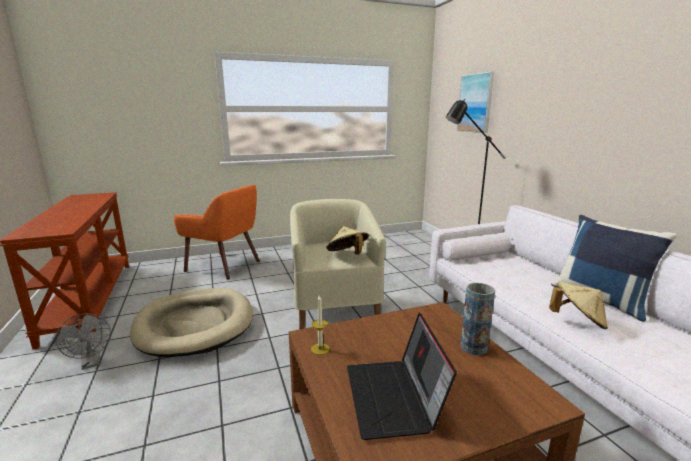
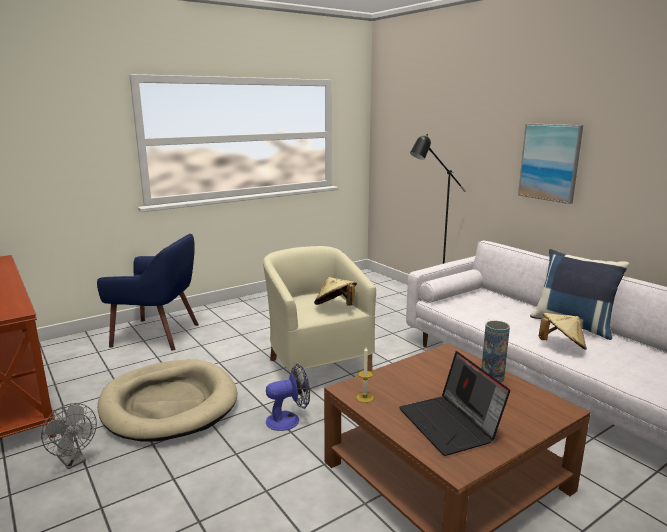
camera: 15 degrees left, 0 degrees up
orange armchair [174,185,260,280] -> blue armchair [97,234,199,350]
picture [457,71,494,133] -> picture moved to [518,123,583,204]
none -> fan [266,364,310,431]

